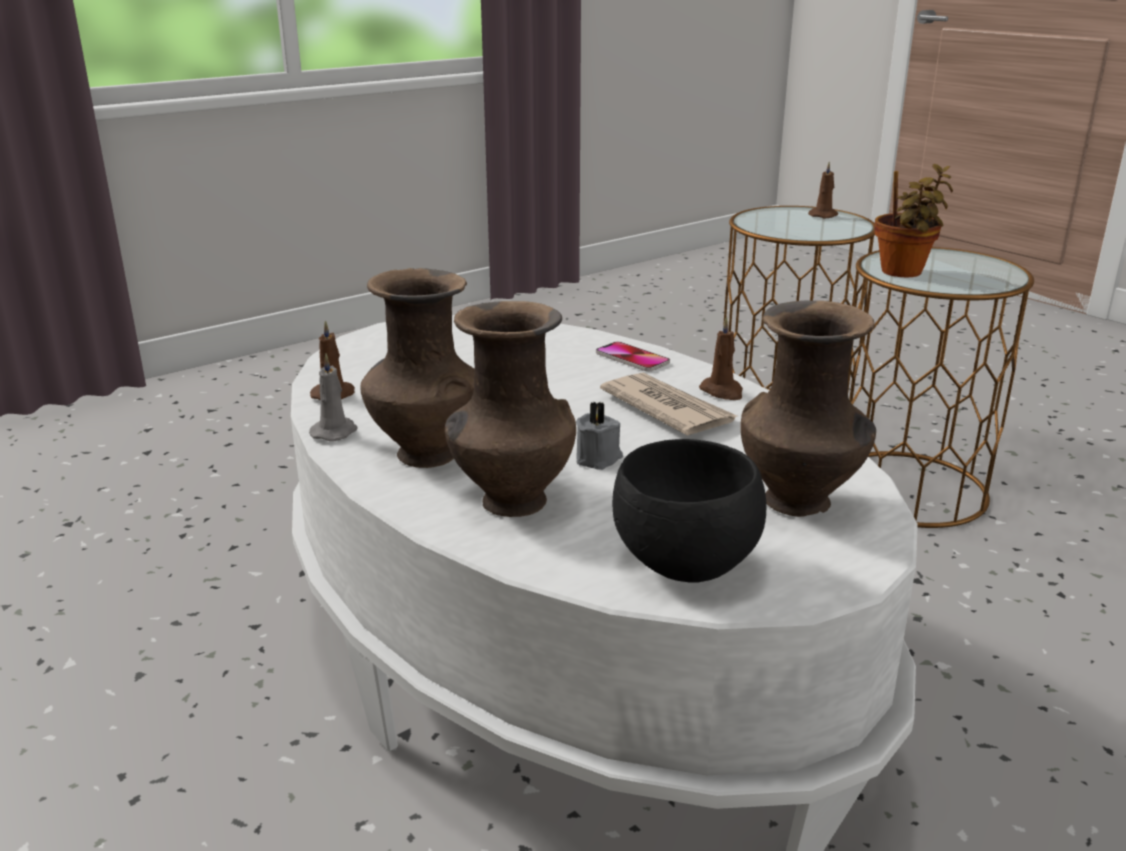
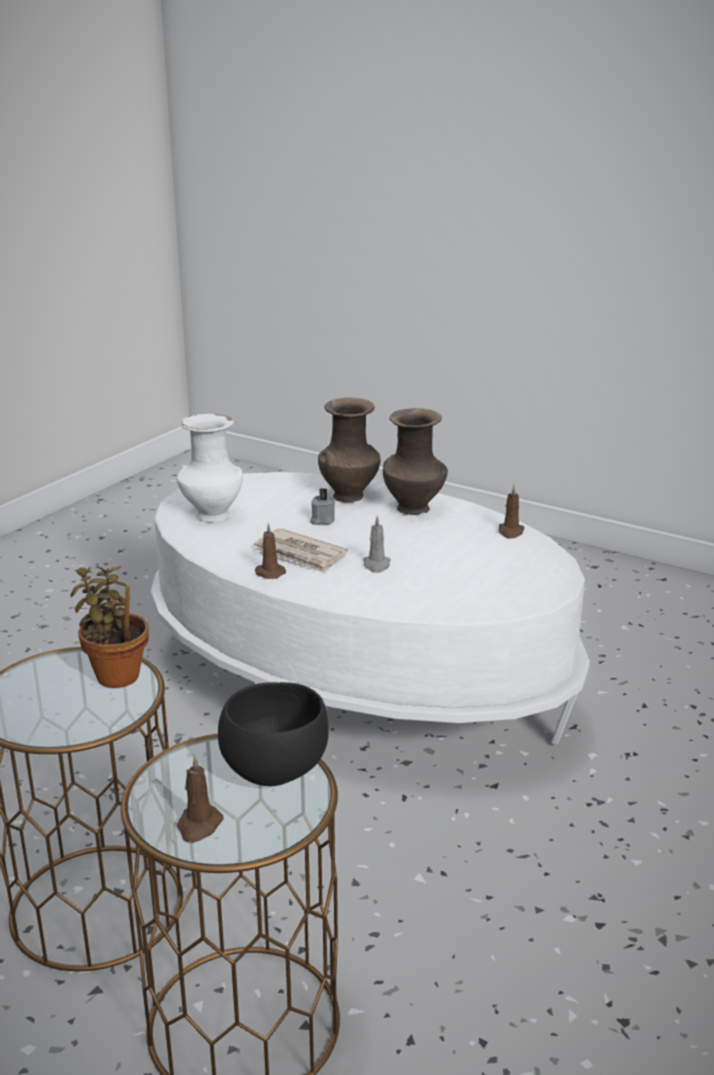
camera: 160 degrees right, 0 degrees up
grey candle [309,353,358,441] -> grey candle moved to [363,515,391,573]
phone [596,342,670,372] -> none
black bowl [612,439,766,582] -> black bowl moved to [218,682,329,786]
brown vase [741,300,876,517] -> white vase [176,414,243,522]

